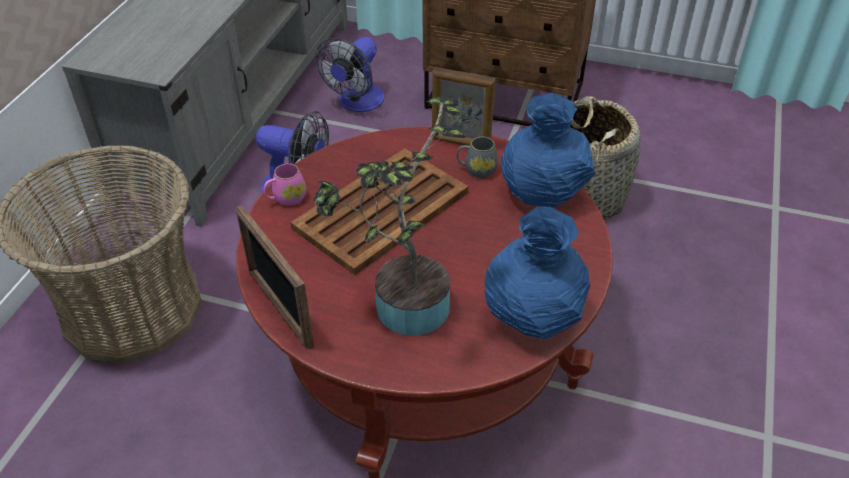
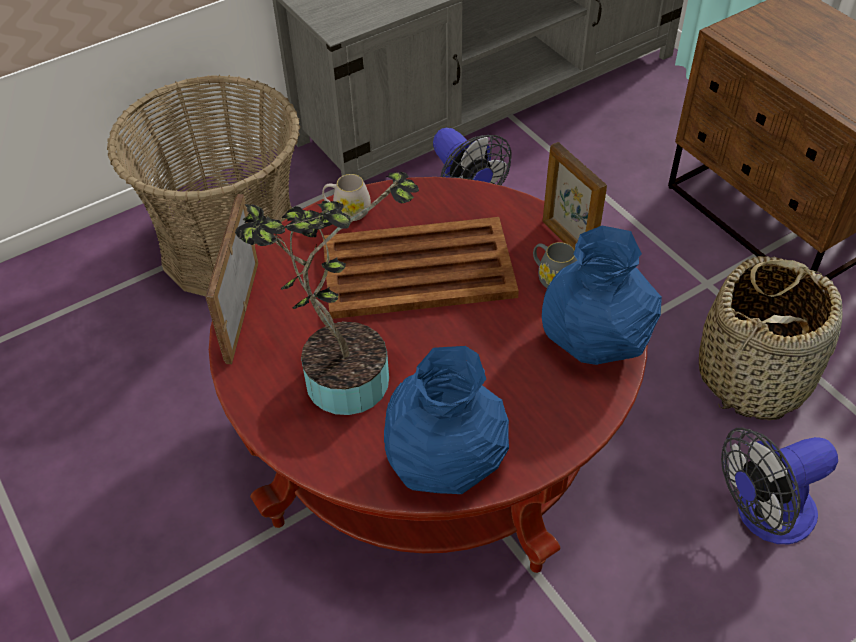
camera: 40 degrees right, 5 degrees up
pink mug [263,163,306,206] -> white mug [322,174,371,221]
fan [316,37,384,112] -> fan moved to [721,427,838,544]

